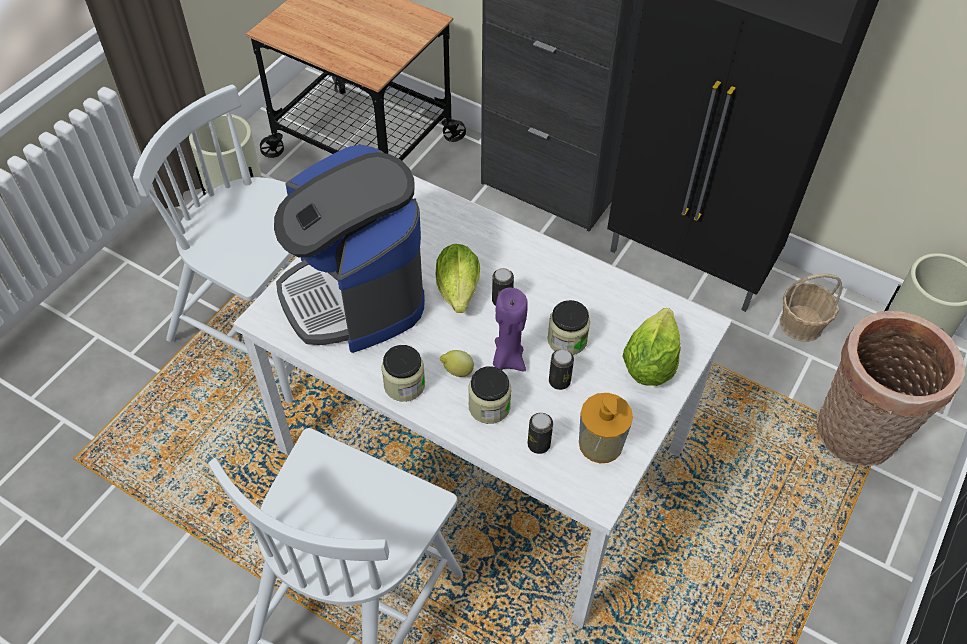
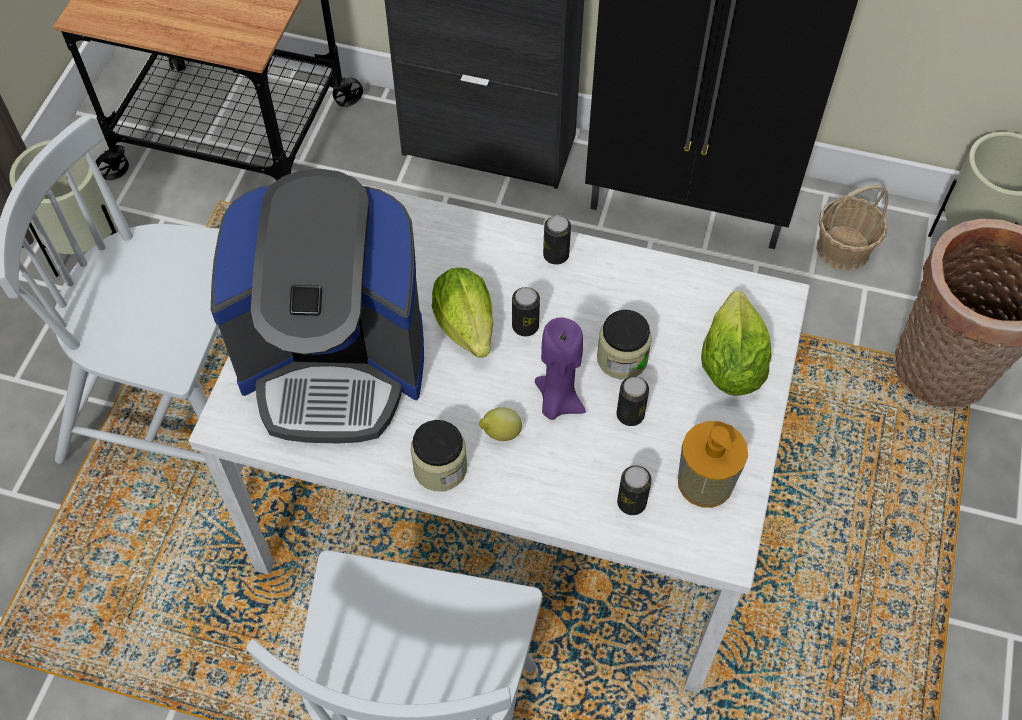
camera: 15 degrees left, 5 degrees up
coffee machine [274,145,425,353] -> coffee machine turned 45 degrees counterclockwise [211,169,424,443]
jar [468,366,511,424] -> none
none -> can [543,215,571,265]

